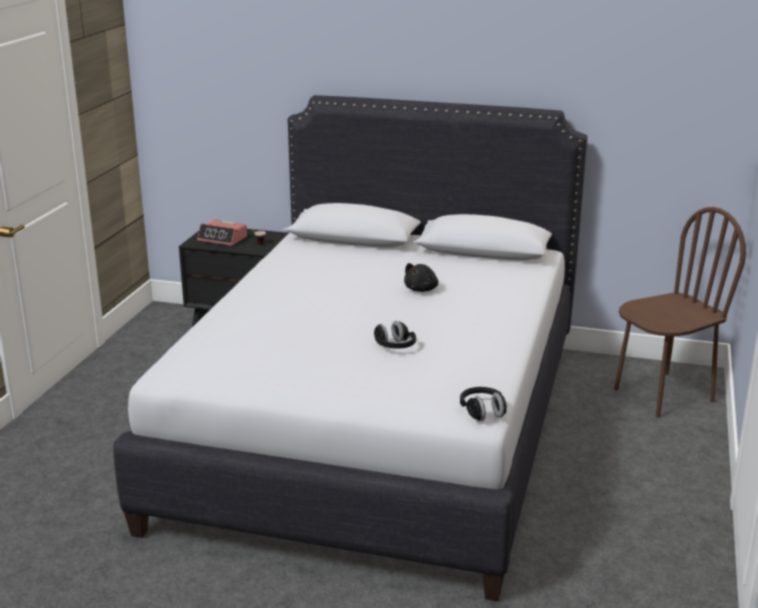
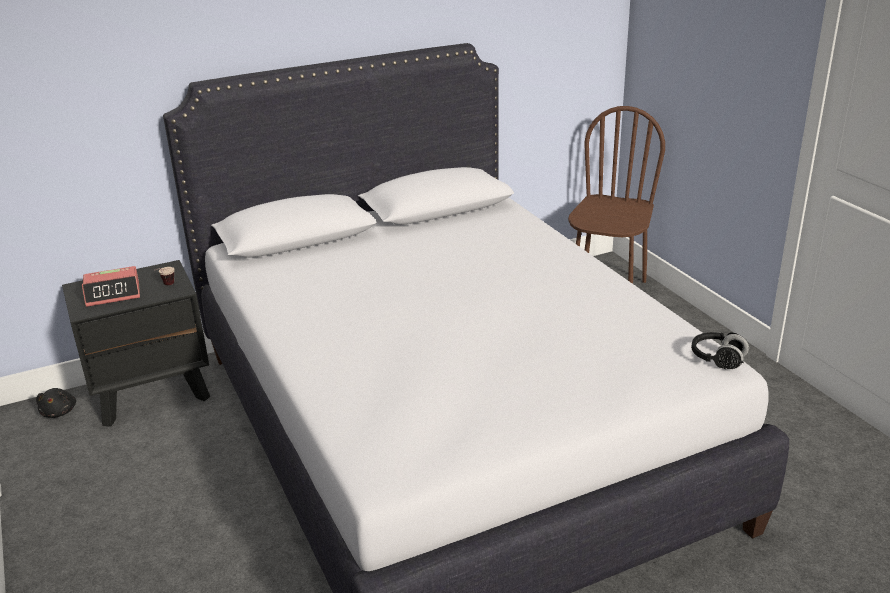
camera: 40 degrees left, 5 degrees up
black headphones [374,321,416,349] -> none
black plush toy [404,263,438,292] -> black plush toy moved to [36,388,76,418]

